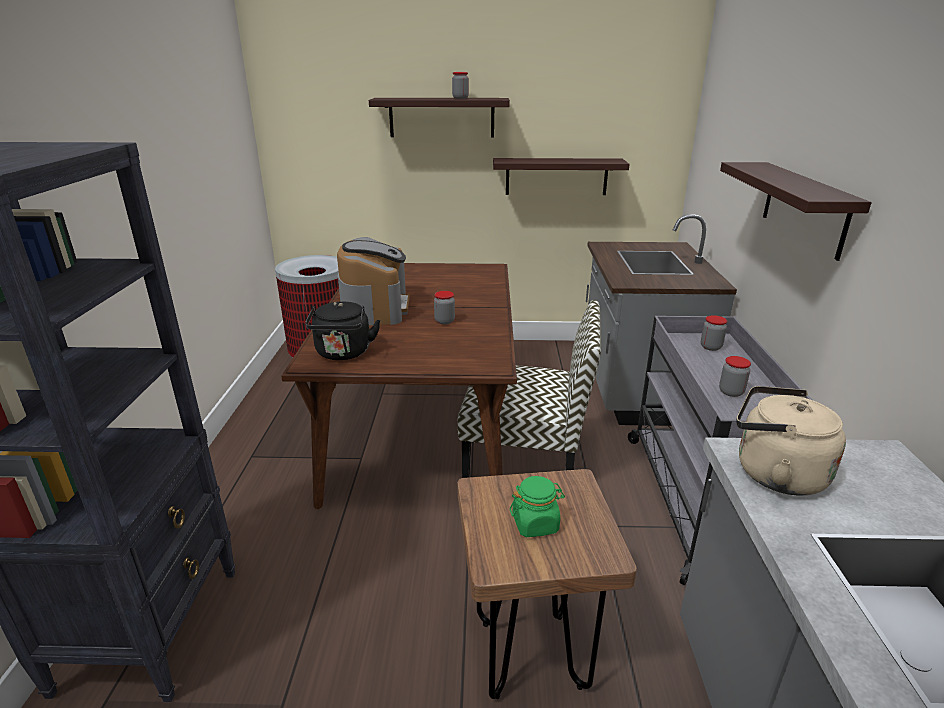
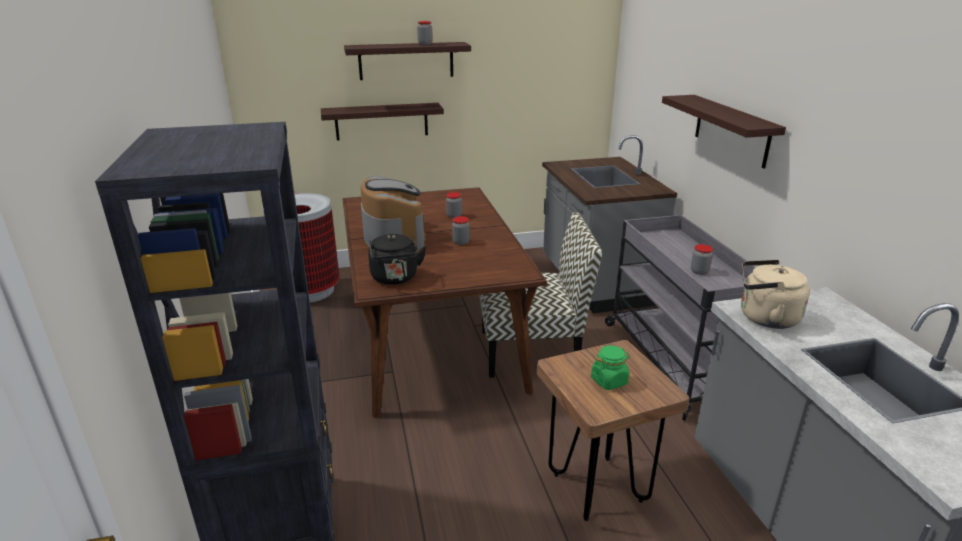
camera: 15 degrees left, 0 degrees up
shelf [493,158,630,195] -> shelf moved to [321,103,444,140]
jar [701,315,727,351] -> jar moved to [446,192,462,218]

